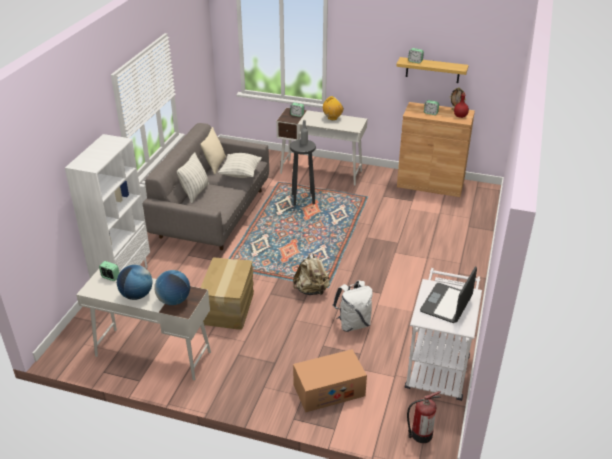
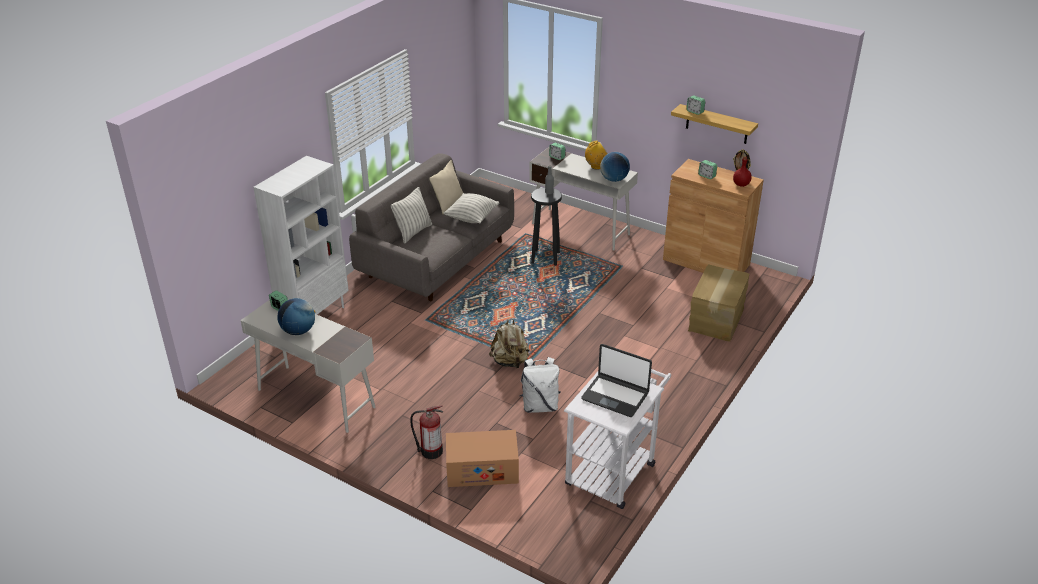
camera: 15 degrees right, 0 degrees up
globe [154,270,190,305] -> globe moved to [600,152,630,182]
cardboard box [201,258,254,330] -> cardboard box moved to [688,264,749,342]
fire extinguisher [407,391,441,443] -> fire extinguisher moved to [410,405,443,459]
laptop [420,266,477,323] -> laptop turned 105 degrees counterclockwise [581,344,652,417]

